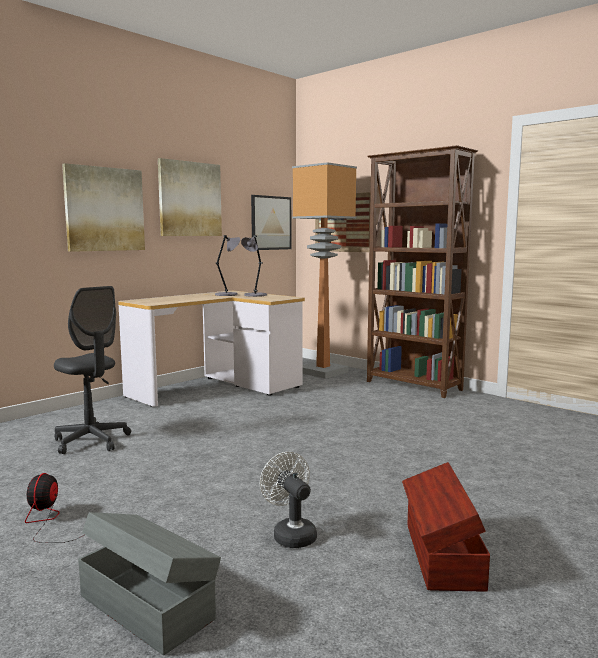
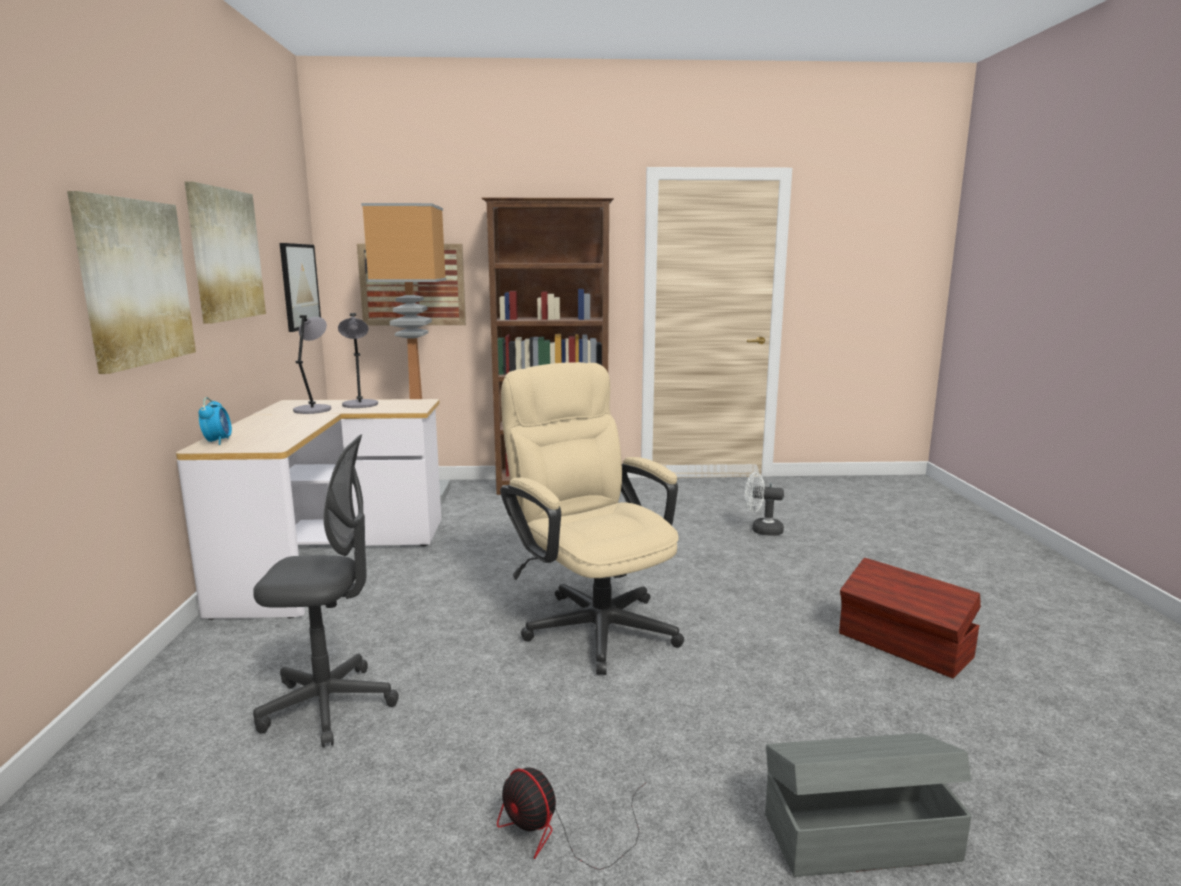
camera: 45 degrees left, 5 degrees up
white fan [260,452,317,548] -> white fan moved to [745,472,784,536]
none -> alarm clock [198,397,232,445]
none -> beige office chair [500,362,684,675]

